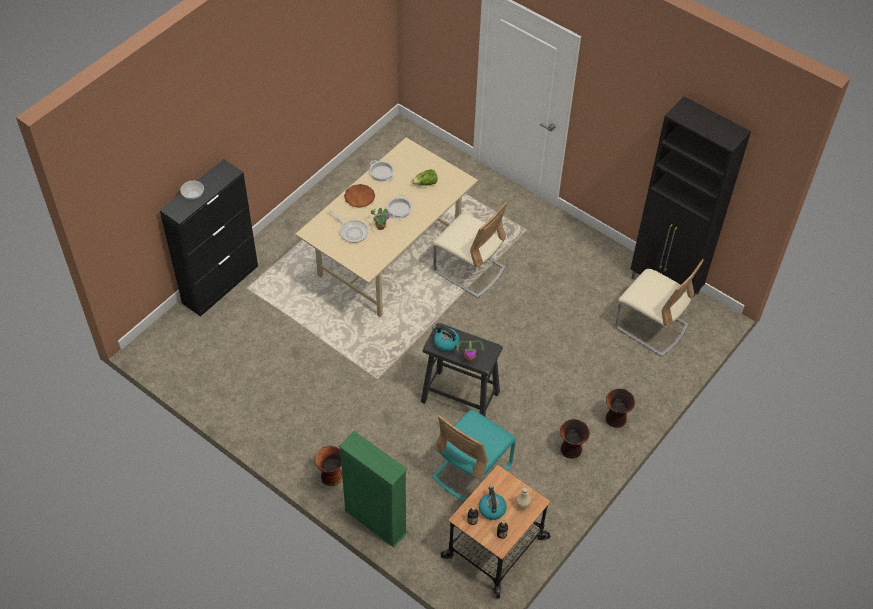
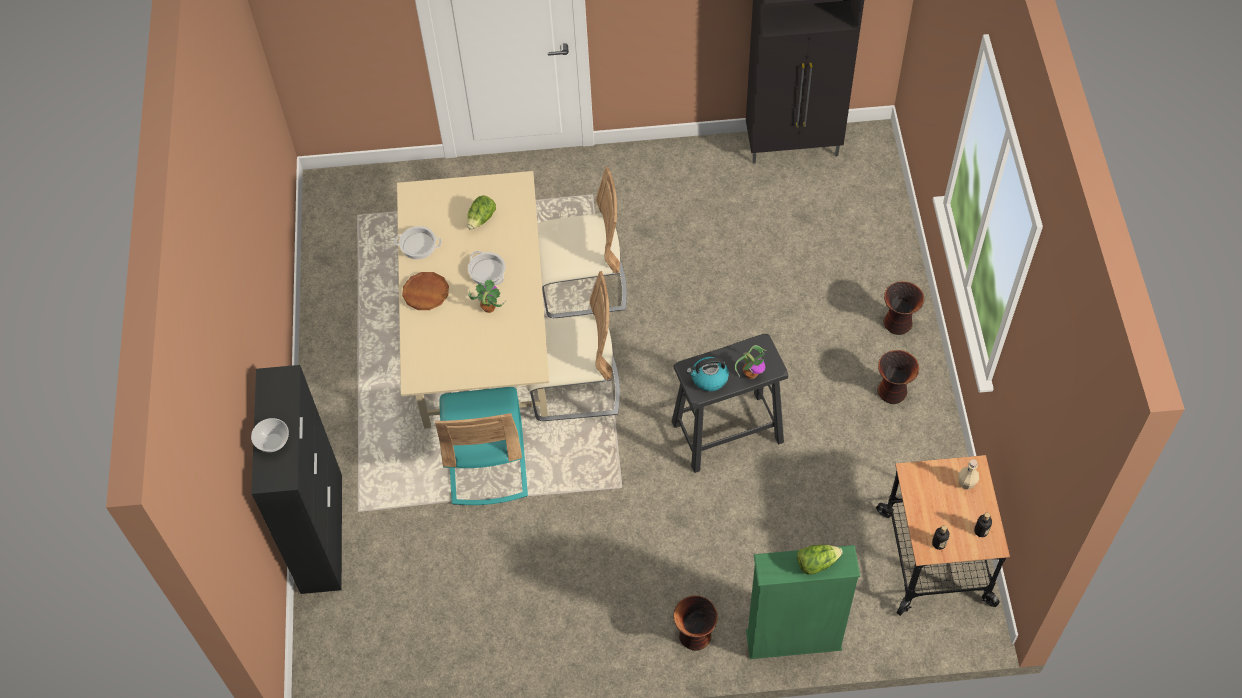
camera: 40 degrees left, 5 degrees up
frying pan [329,209,369,243] -> none
turquoise chair [432,410,516,502] -> turquoise chair moved to [435,387,528,505]
kettle [479,486,506,520] -> none
beige chair [615,259,704,356] -> beige chair moved to [526,271,620,421]
none -> lettuce [797,544,843,575]

